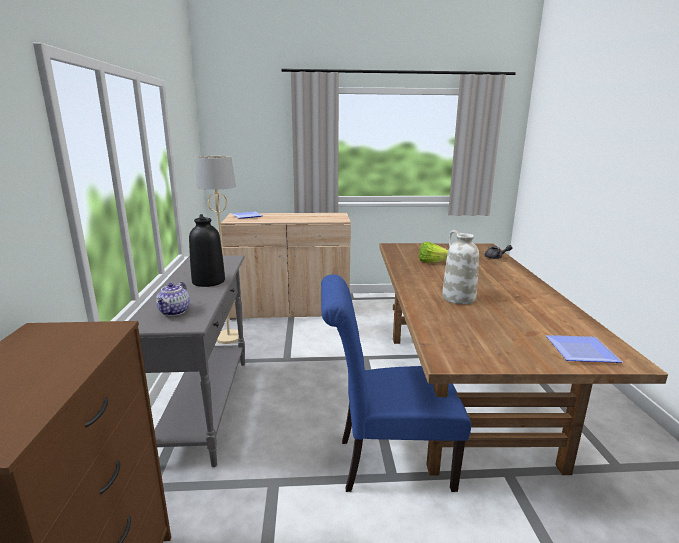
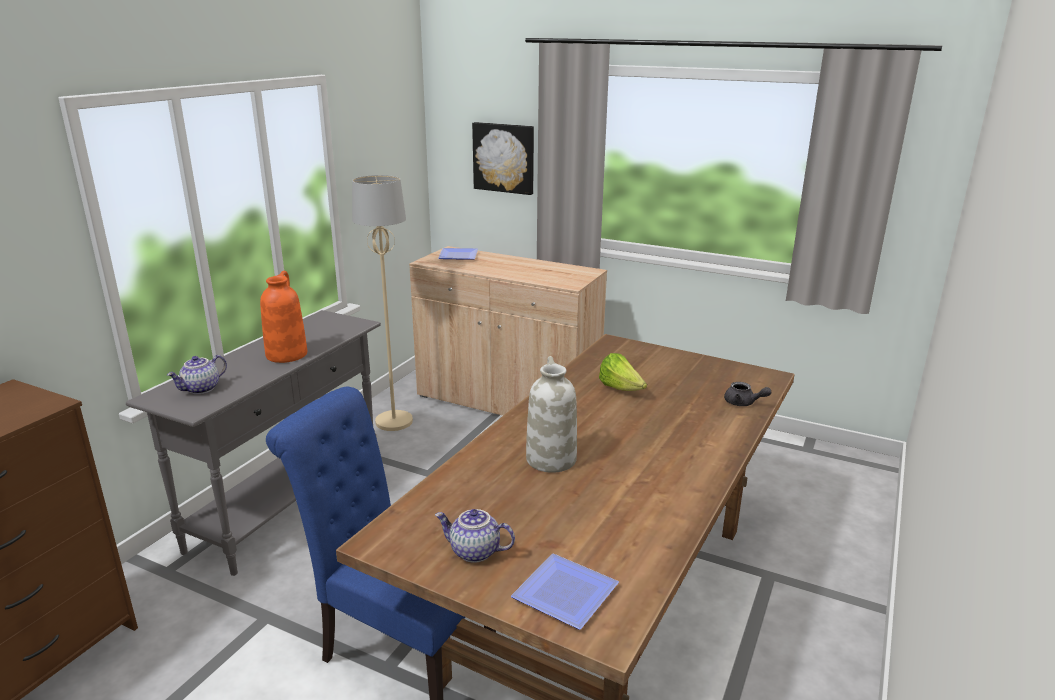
camera: 30 degrees right, 5 degrees up
black vase [189,214,225,287] -> orange vase [260,271,307,363]
none -> teapot [435,509,515,563]
none -> picture [472,122,534,195]

